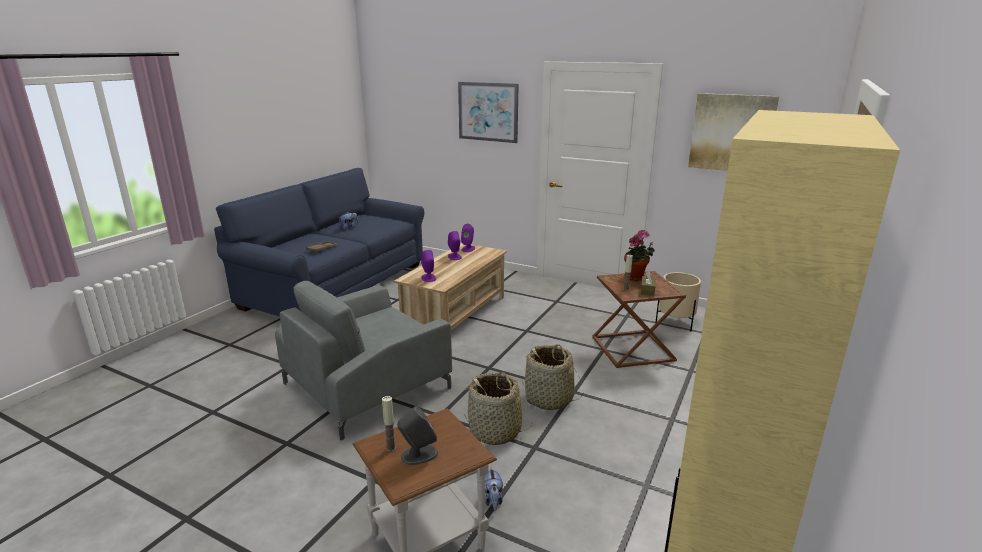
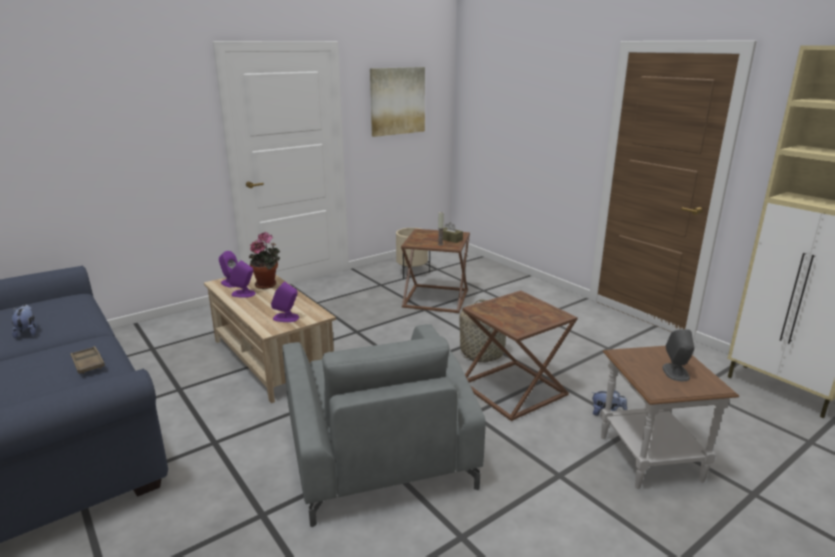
camera: 65 degrees left, 0 degrees up
candle [382,396,396,452] -> none
picture [458,82,519,143] -> none
basket [464,372,532,445] -> brown side table [462,291,578,421]
potted plant [624,230,655,281] -> potted plant moved to [249,232,280,289]

